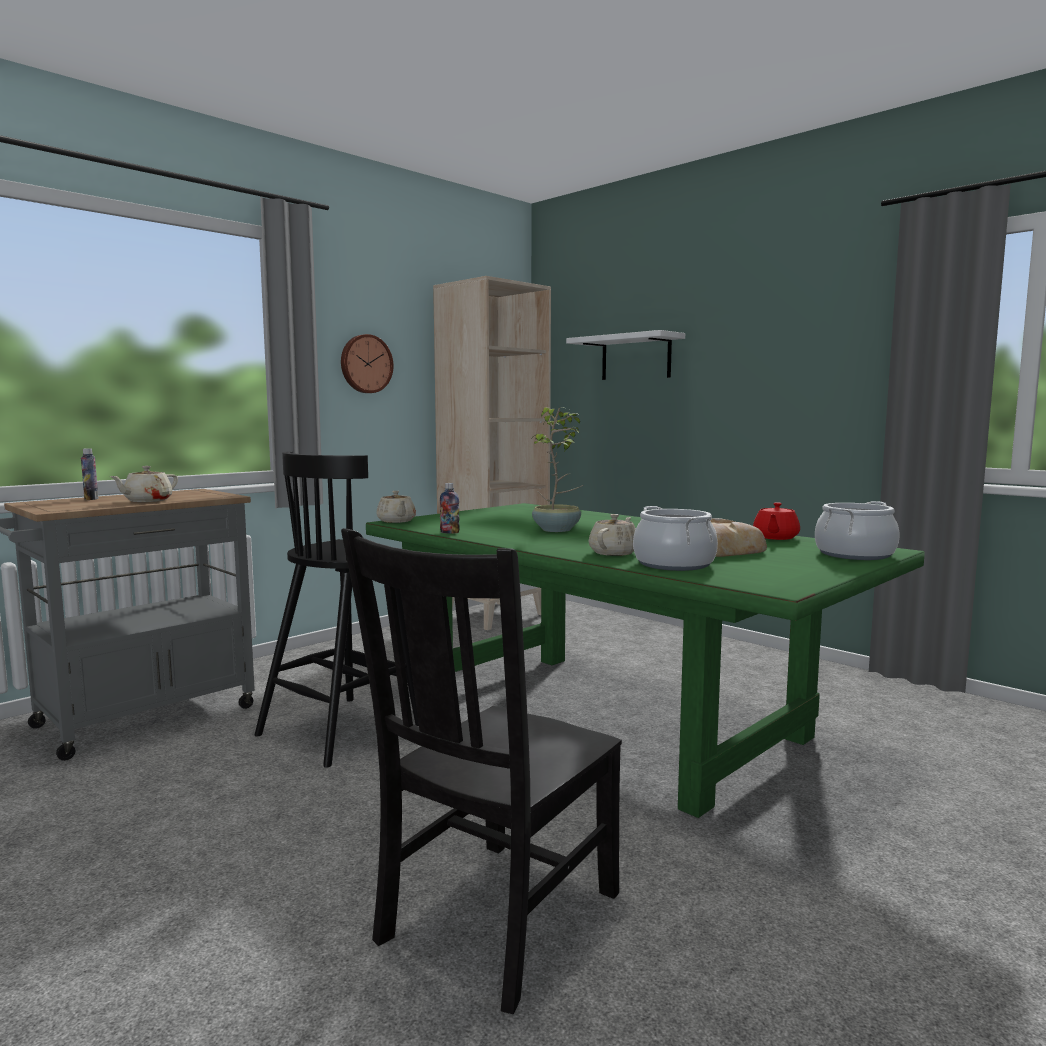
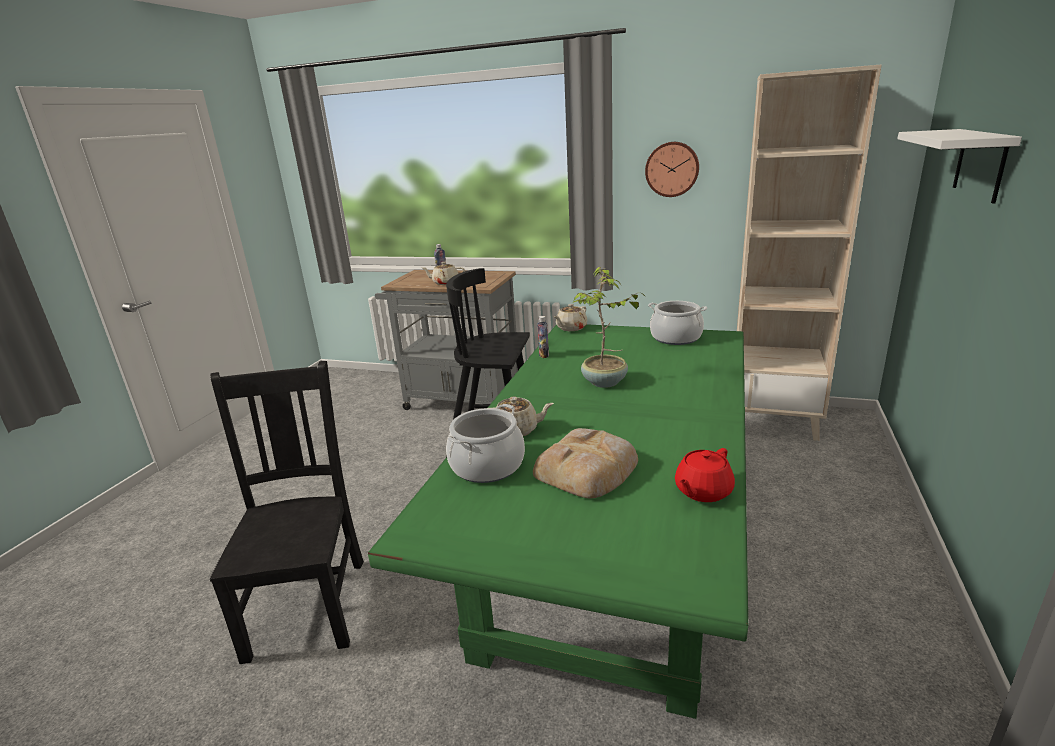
camera: 65 degrees right, 15 degrees up
black chair [341,528,622,1014] -> black chair turned 75 degrees clockwise [210,361,364,664]
red teapot [753,502,800,540] -> red teapot turned 45 degrees counterclockwise [675,448,735,502]
cooking pot [815,501,900,560] -> cooking pot moved to [648,301,707,345]

